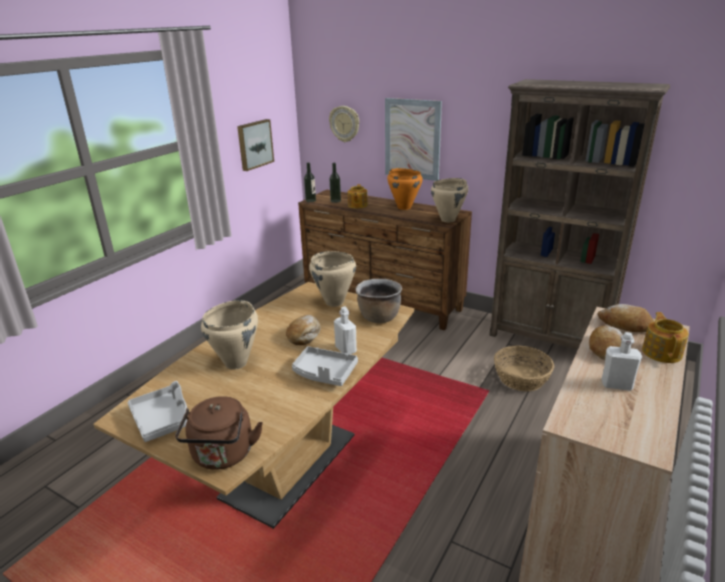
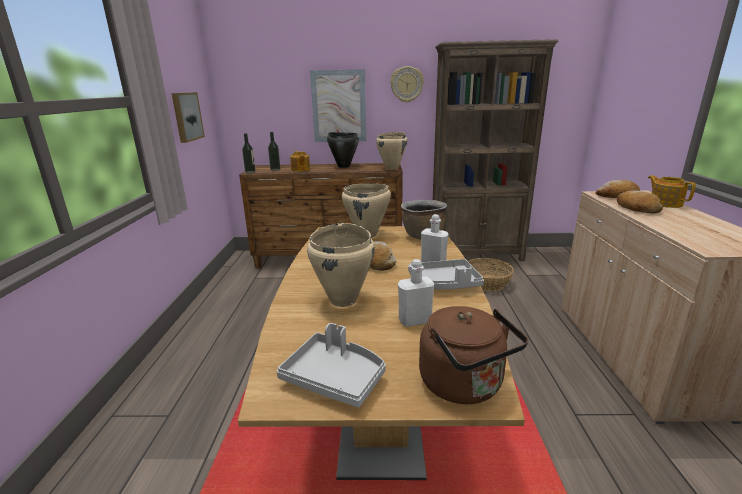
camera: 30 degrees left, 5 degrees down
wall clock [329,106,359,142] -> wall clock moved to [390,66,424,103]
orange cooking pot [387,168,423,210] -> black cooking pot [327,132,359,168]
white bottle [602,332,642,391] -> white bottle moved to [398,259,434,327]

